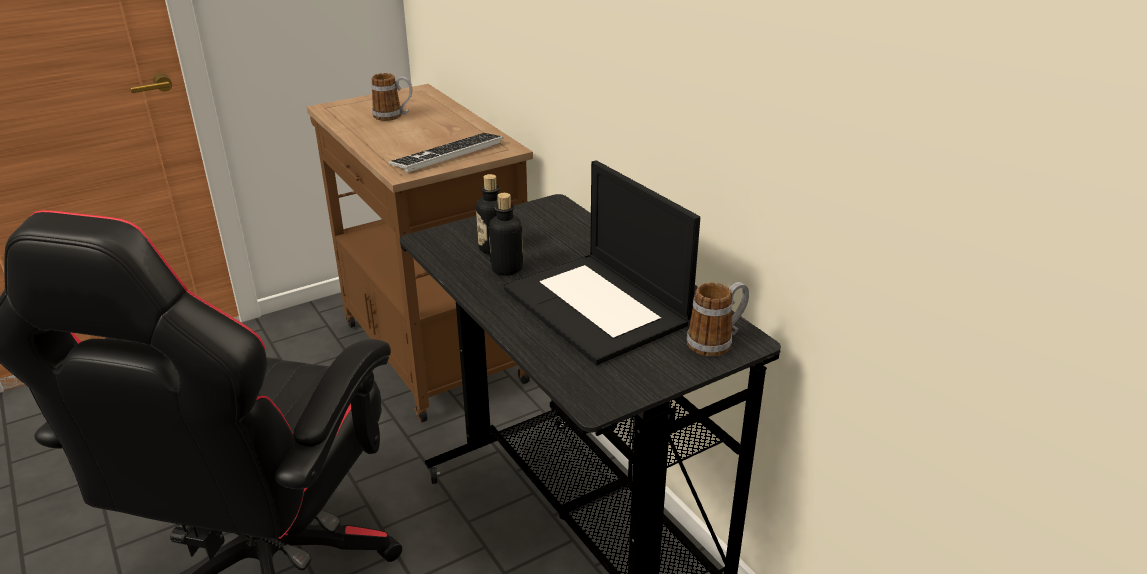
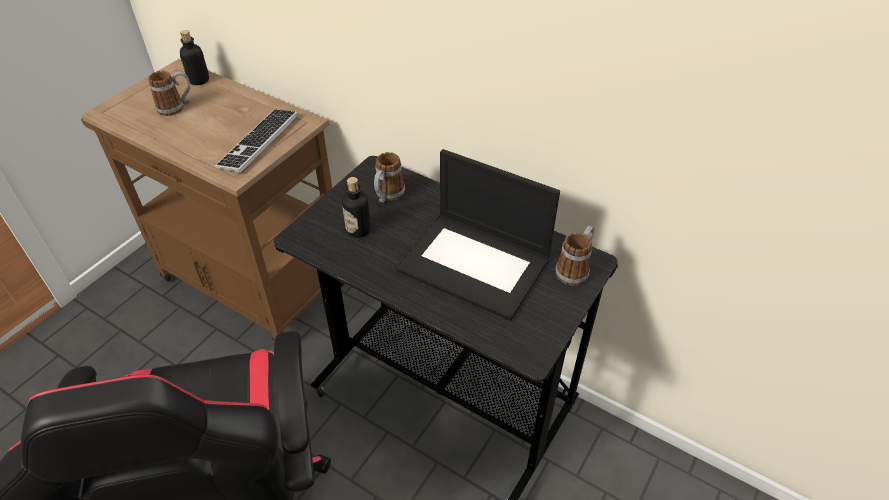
camera: 25 degrees left, 15 degrees up
bottle [489,193,523,276] -> bottle moved to [180,30,209,85]
none -> mug [374,152,405,203]

